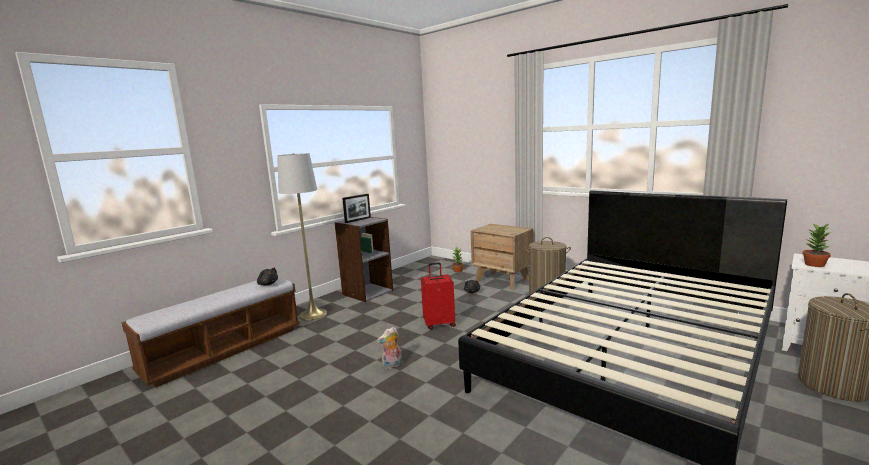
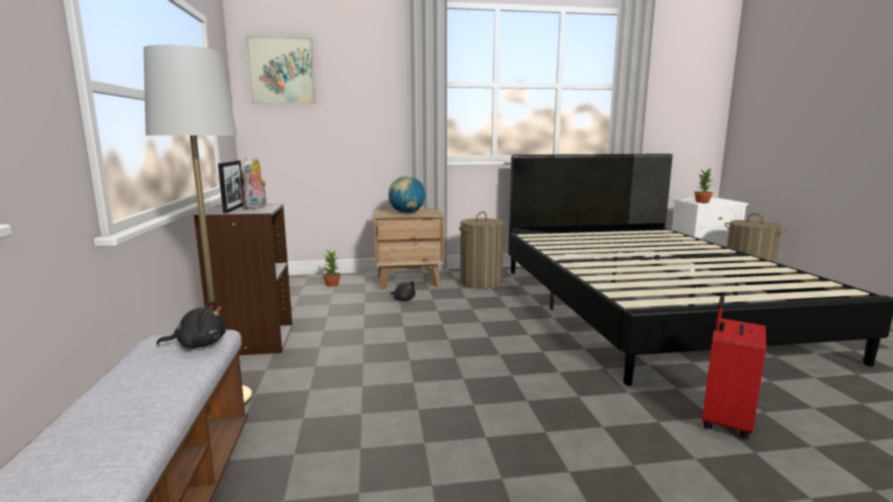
camera: 50 degrees left, 0 degrees up
plush toy [377,327,402,369] -> plush toy moved to [240,154,266,209]
red suitcase [421,262,456,330] -> red suitcase moved to [702,296,766,439]
none -> picture [245,36,316,104]
none -> globe [388,176,426,213]

